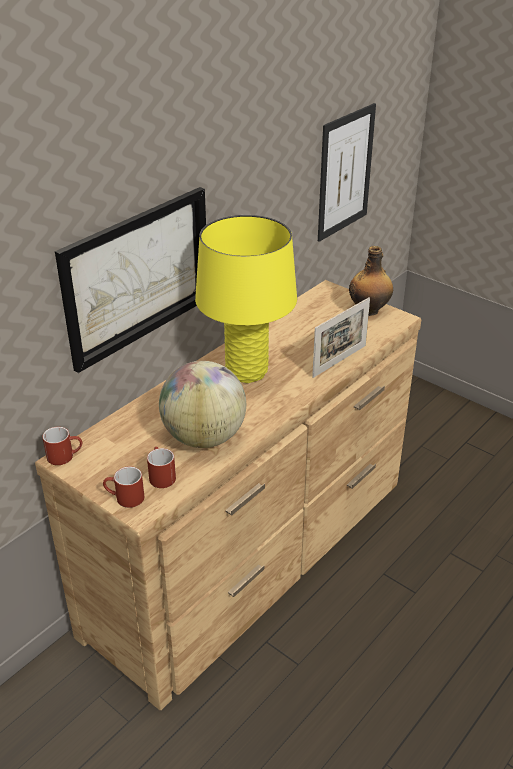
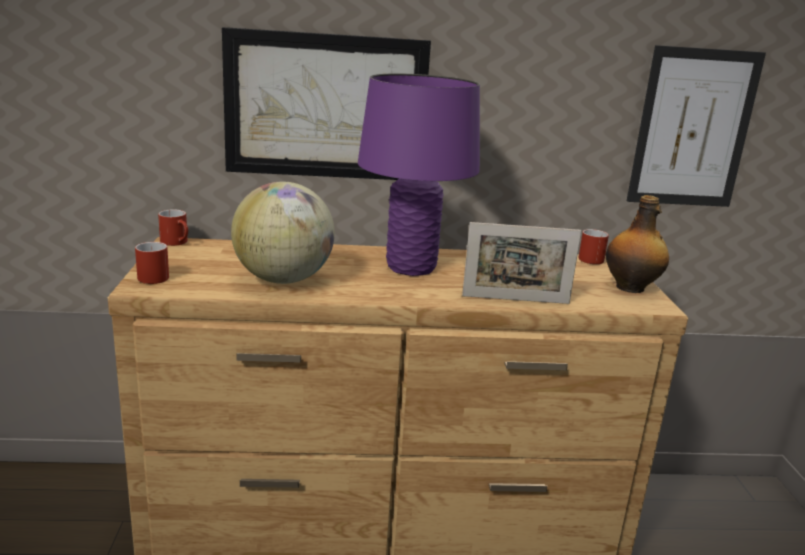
camera: 45 degrees right, 15 degrees down
red mug [147,447,176,488] -> red mug moved to [578,229,609,264]
yellow table lamp [195,215,297,383] -> purple table lamp [358,73,480,276]

